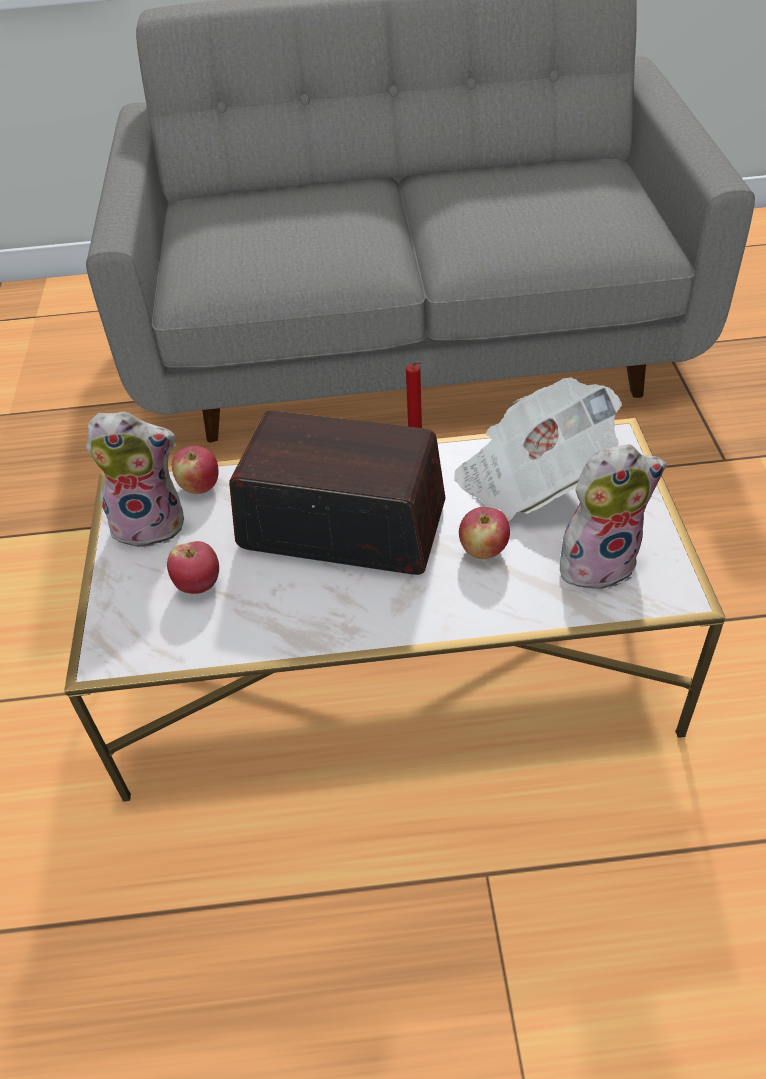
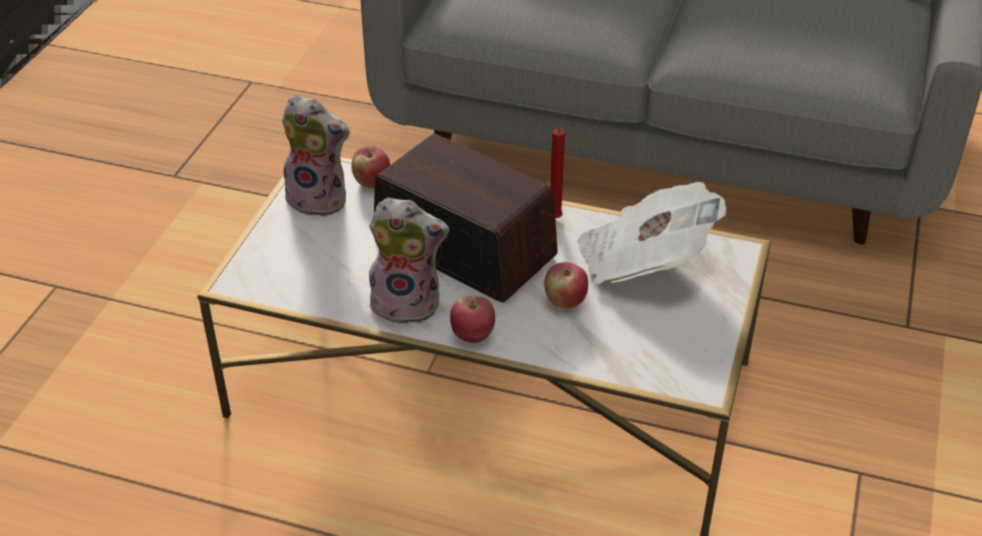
camera: 20 degrees right, 5 degrees down
apple [167,541,219,594] -> apple moved to [450,295,495,343]
plush toy [560,444,667,593] -> plush toy moved to [367,198,449,324]

